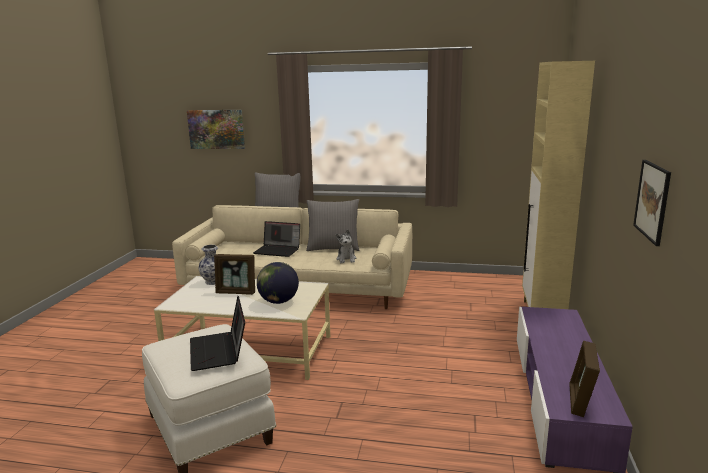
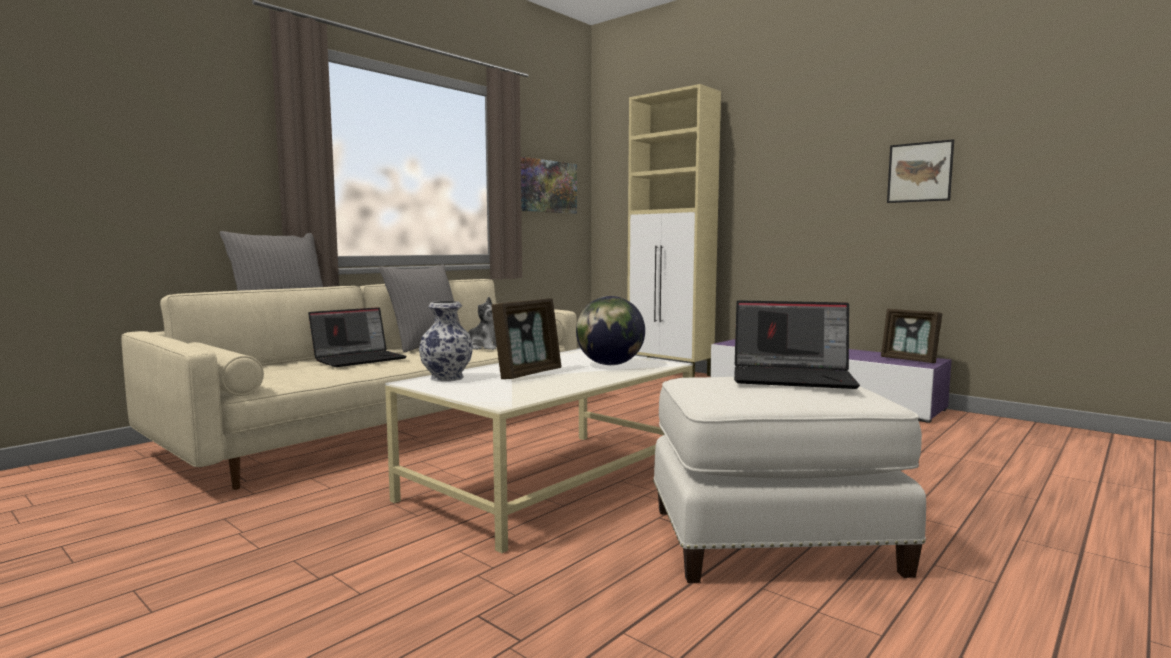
camera: 60 degrees left, 10 degrees down
picture [187,110,245,149] -> picture moved to [521,157,577,214]

